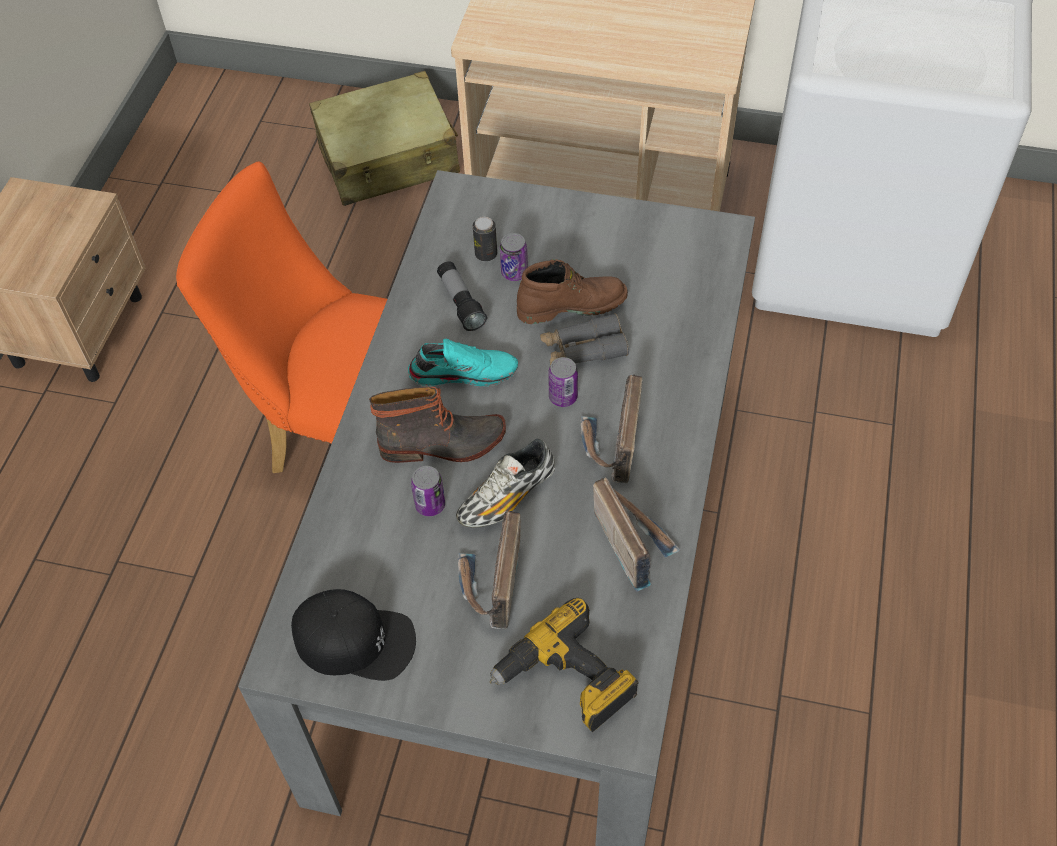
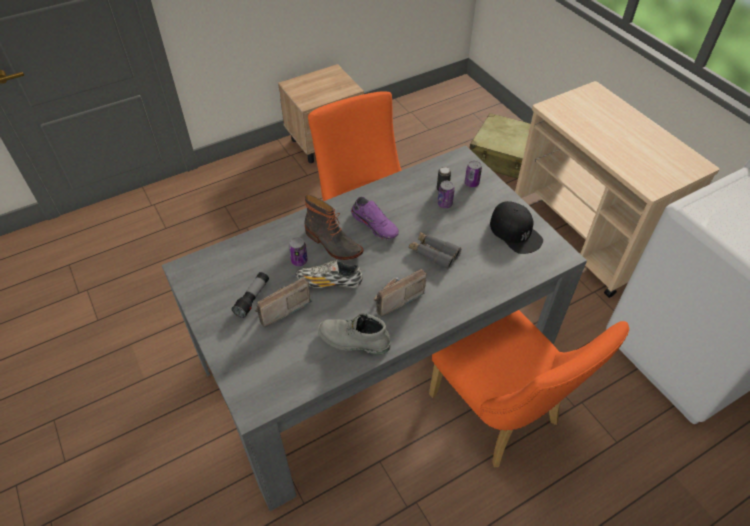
camera: 45 degrees right, 5 degrees down
black cap [291,589,416,681] -> black cap moved to [490,201,543,254]
turquoise shoe [408,339,518,386] -> purple shoe [351,197,399,240]
flashlight [437,261,487,331] -> flashlight moved to [231,272,269,318]
power drill [489,598,639,732] -> none
brown boot [517,259,628,324] -> none
can [548,357,578,407] -> can moved to [465,160,482,187]
radio [593,477,680,592] -> grey boot [318,313,391,355]
none -> orange chair [429,310,629,468]

